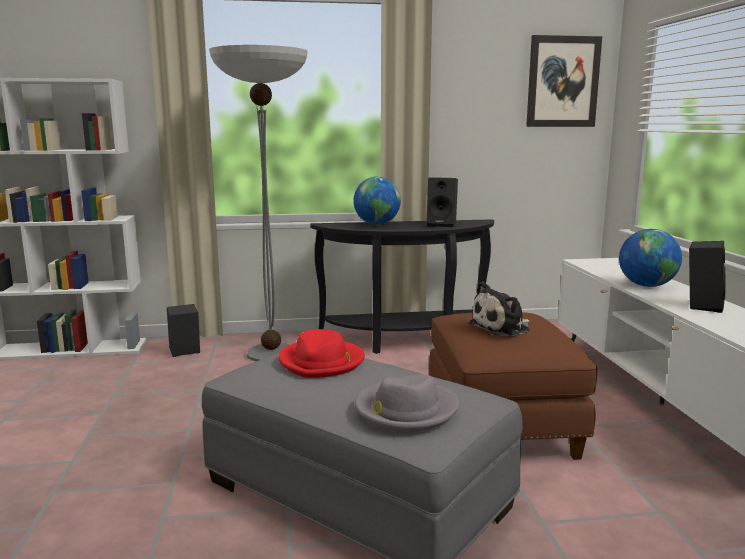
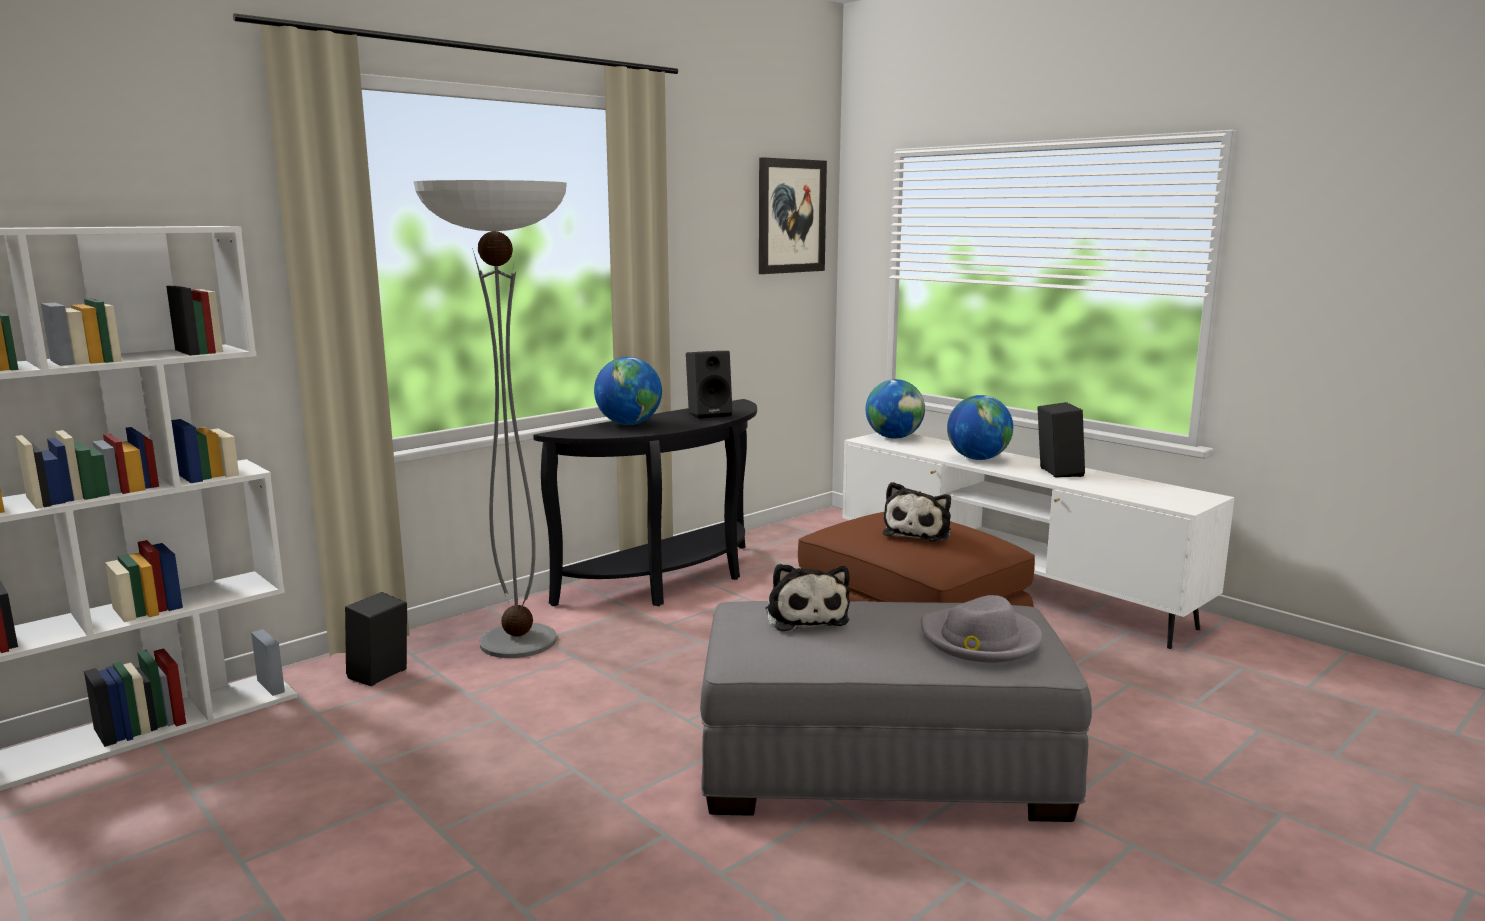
camera: 35 degrees left, 0 degrees up
red hat [279,329,365,378] -> plush toy [766,564,850,632]
none -> globe [866,379,925,439]

